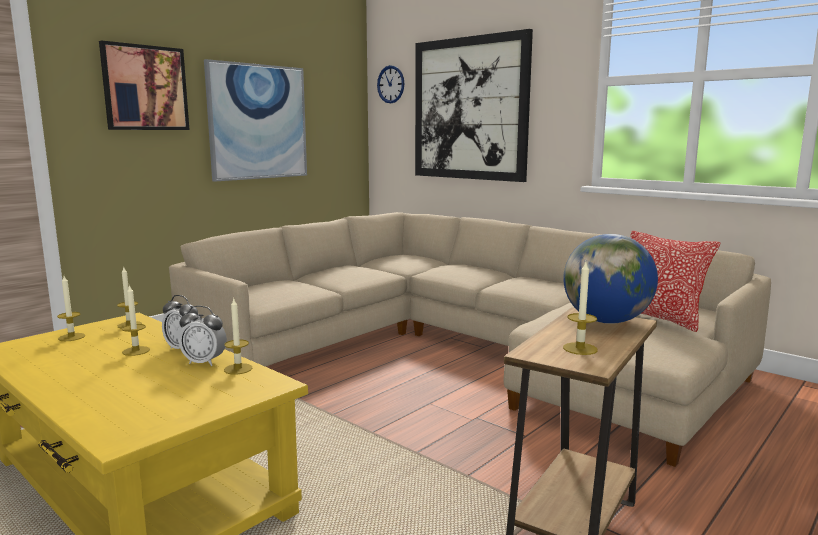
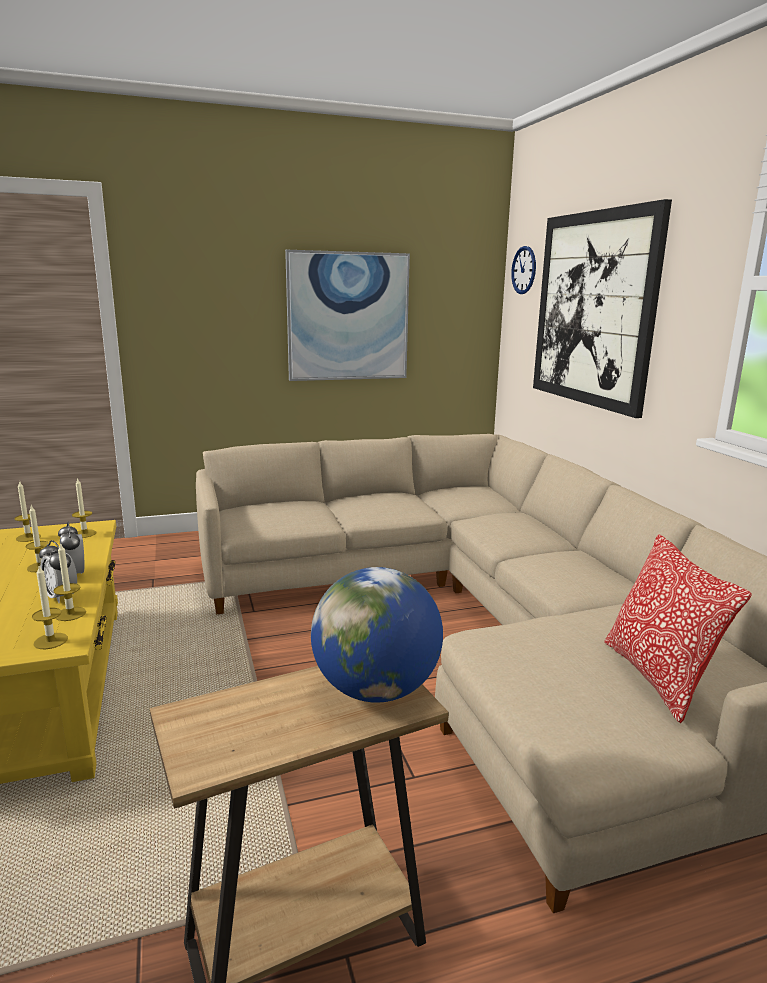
camera: 30 degrees right, 5 degrees up
picture [99,40,189,130] -> none
candle [563,262,598,355] -> candle moved to [32,566,68,649]

